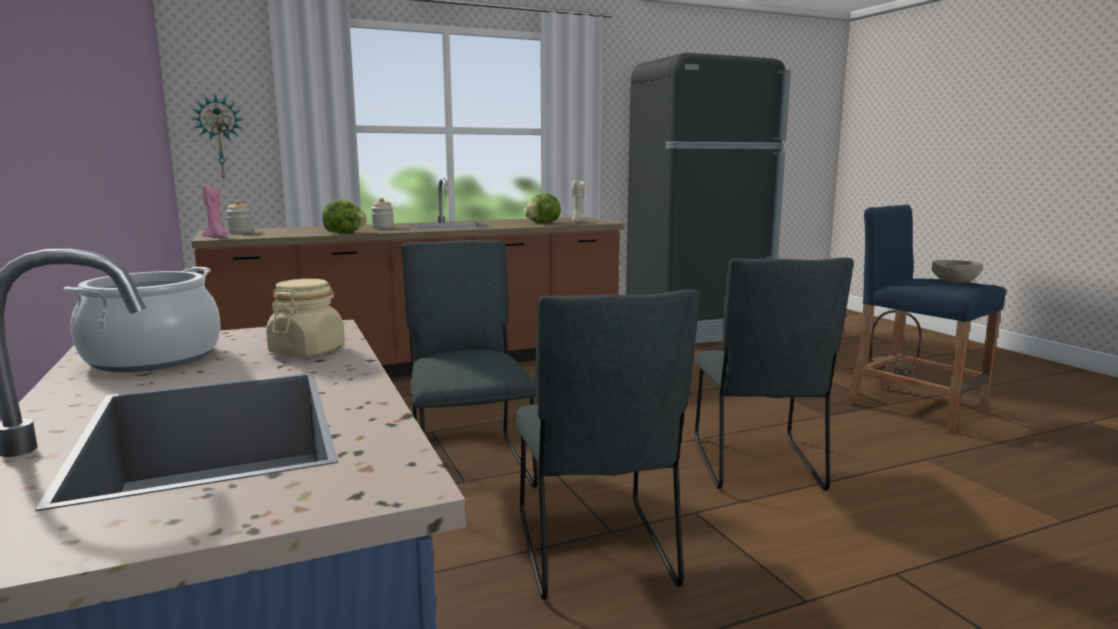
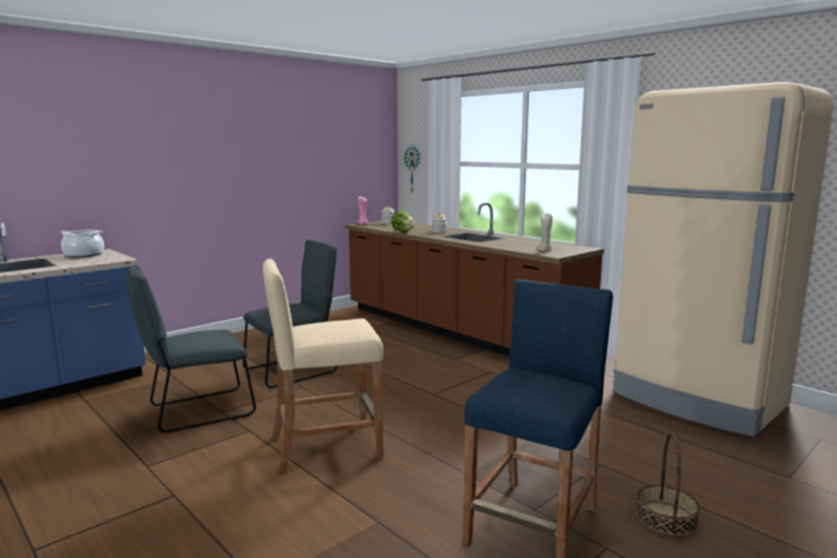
camera: 70 degrees right, 0 degrees up
beige jar [266,279,345,356] -> none
lettuce [524,193,561,223] -> none
black fridge [626,53,791,344] -> beige fridge [613,82,833,437]
grey chair [695,257,854,491] -> beige stool [263,259,384,474]
grey bowl [931,260,983,283] -> none

